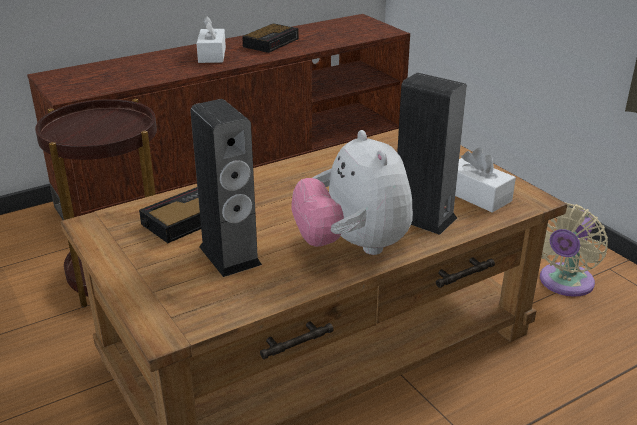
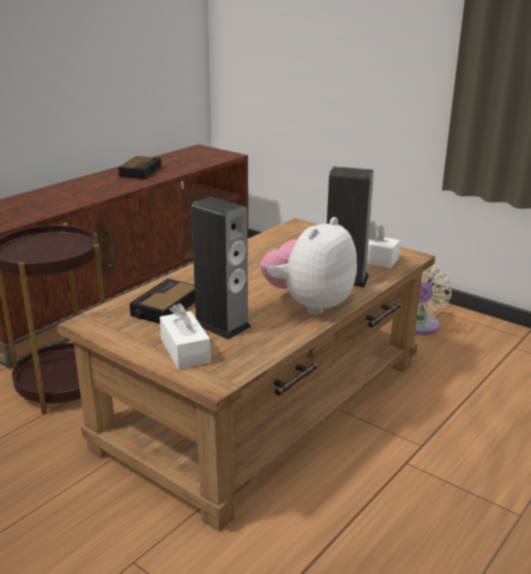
camera: 20 degrees left, 5 degrees down
white tissue box [196,16,226,63] -> white tissue box moved to [160,303,211,369]
plush toy [291,130,413,255] -> plush toy turned 75 degrees clockwise [261,217,357,315]

